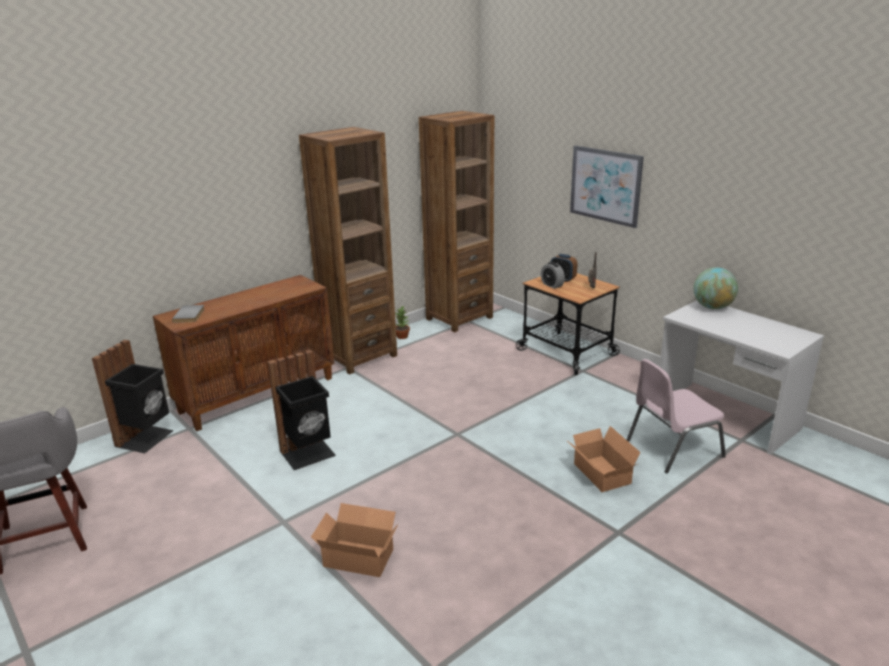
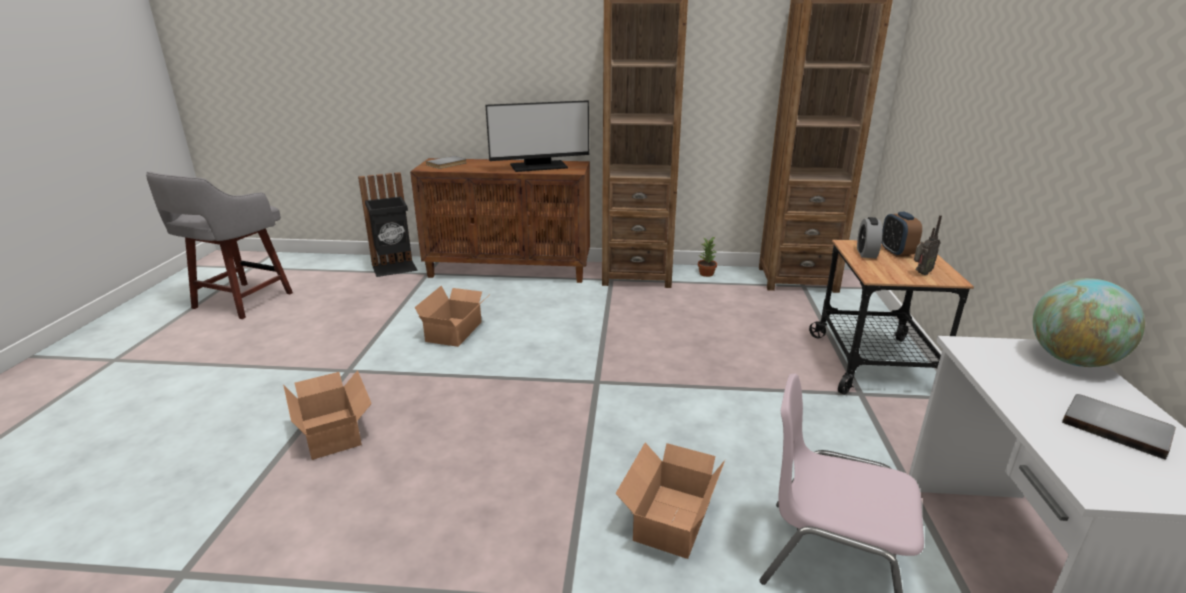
camera: 45 degrees right, 0 degrees up
black trash can [267,350,336,470] -> cardboard box [414,286,488,347]
picture [570,146,644,228] -> none
none -> monitor [485,100,589,172]
none -> grey book [1062,394,1176,460]

